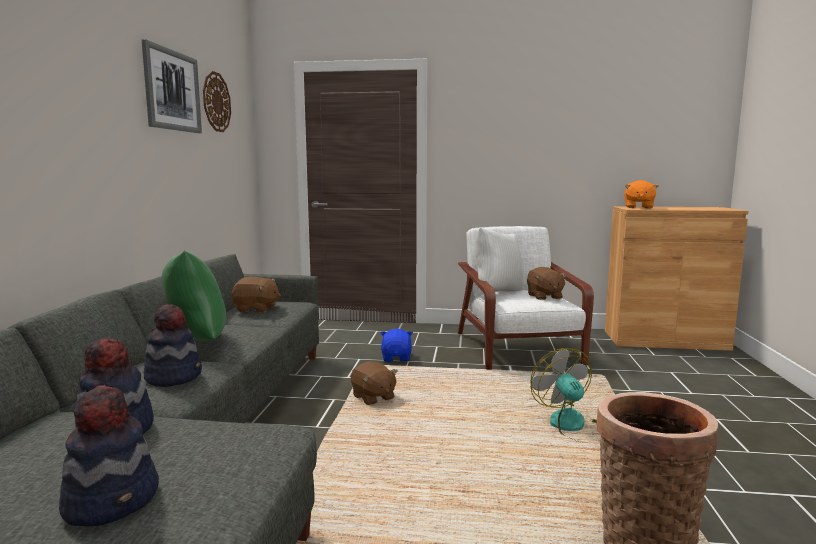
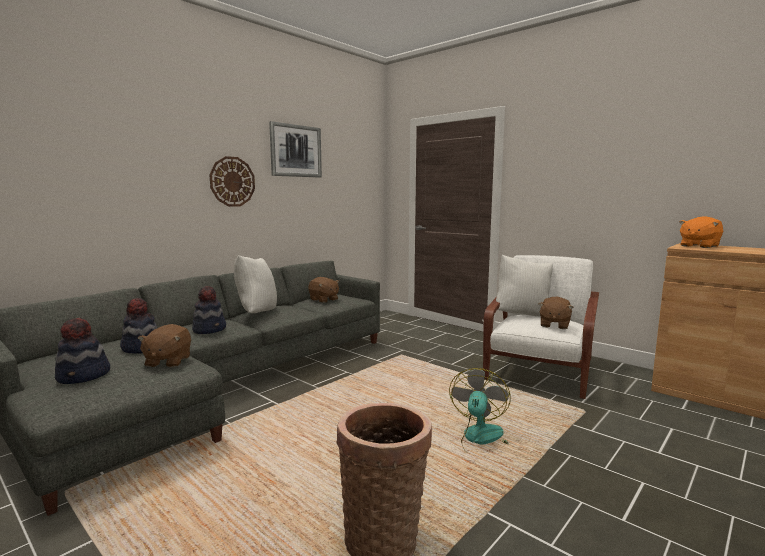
camera: 35 degrees right, 0 degrees up
green pillow [162,250,226,341] -> white pillow [234,255,277,313]
wall clock [203,71,231,132] -> wall clock moved to [209,156,255,207]
brown plush toy [351,362,398,405] -> brown plush toy moved to [138,324,191,367]
blue plush toy [380,329,413,362] -> none

